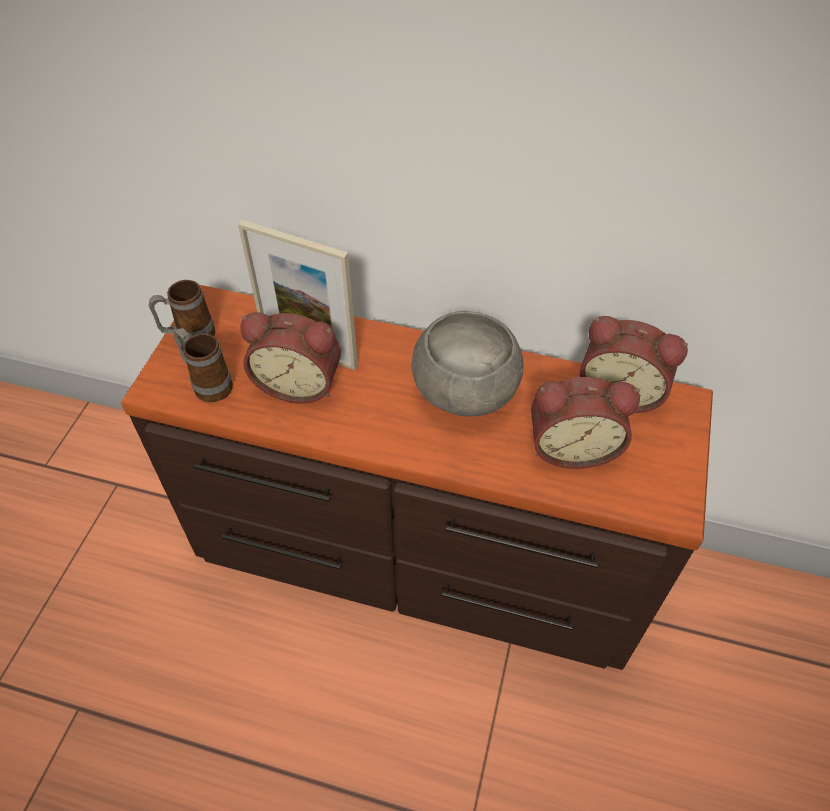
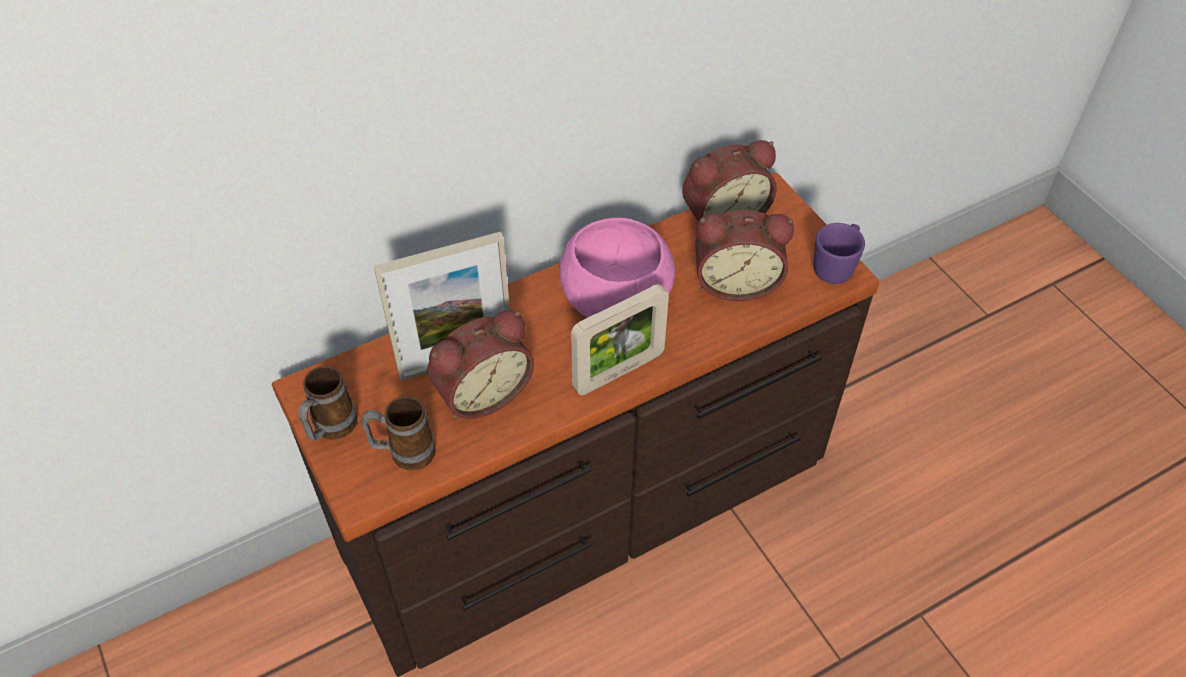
camera: 45 degrees left, 0 degrees up
grey bowl [412,311,523,416] -> pink bowl [559,217,675,318]
alarm clock [531,377,640,469] -> alarm clock turned 45 degrees clockwise [695,210,794,301]
none -> picture frame [571,284,669,395]
none -> purple mug [814,223,865,284]

